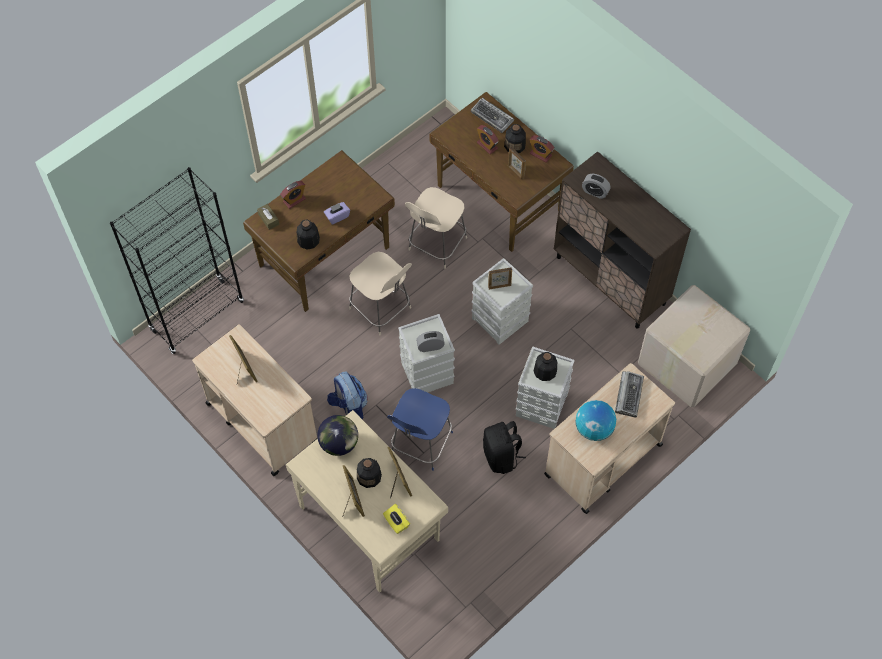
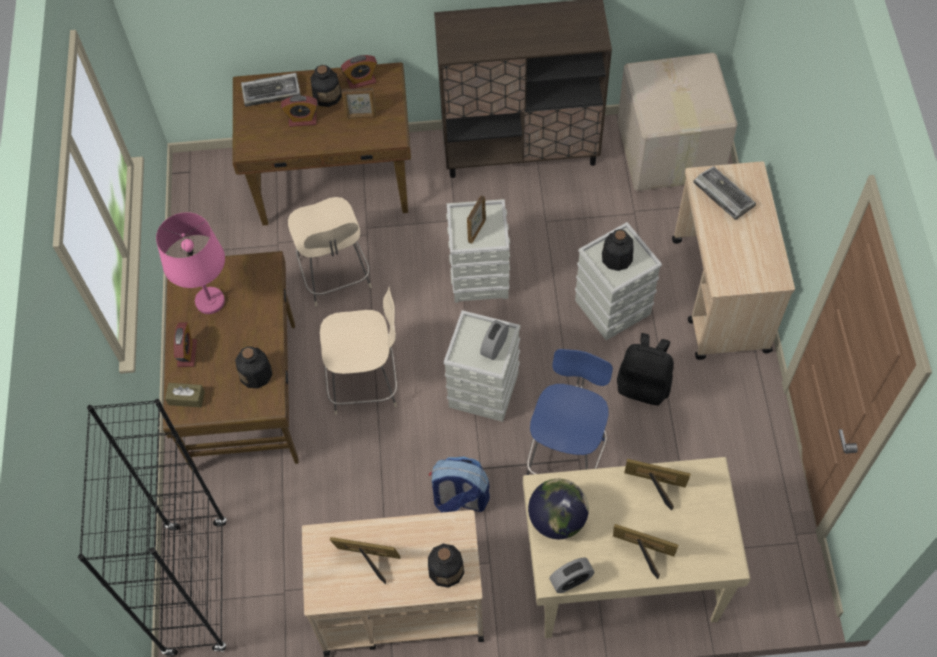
camera: 50 degrees left, 0 degrees up
purple tissue box [324,202,350,225] -> none
bottle [357,458,382,488] -> bottle moved to [428,544,464,588]
yellow tissue box [383,504,410,534] -> none
blue chair [387,388,453,471] -> blue chair turned 135 degrees counterclockwise [526,349,613,475]
globe [576,400,616,441] -> none
alarm clock [582,174,611,199] -> alarm clock moved to [549,558,595,593]
none -> pink table lamp [156,212,225,314]

